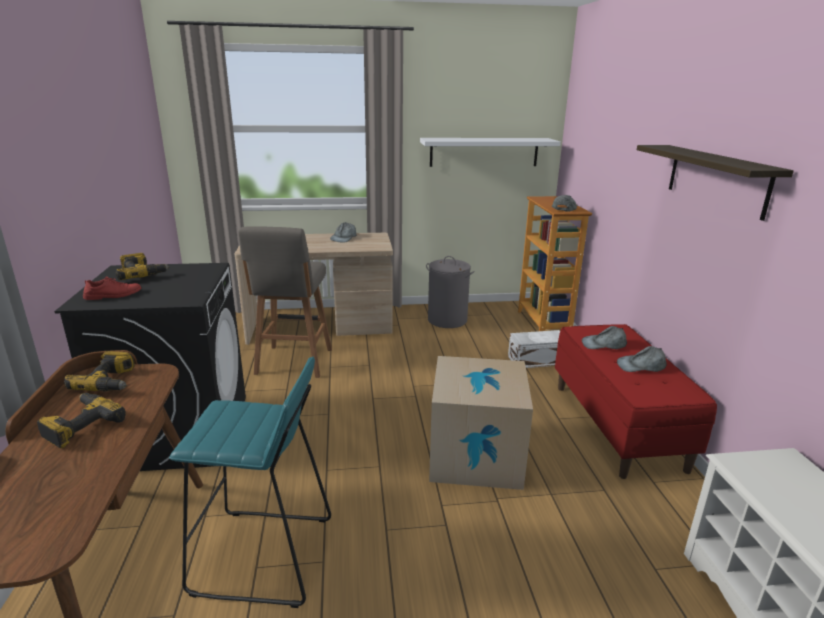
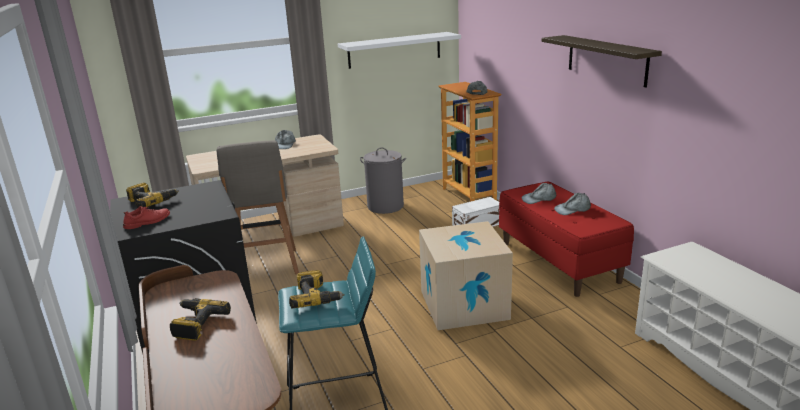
camera: 15 degrees left, 0 degrees up
power drill [64,351,134,392] -> power drill moved to [289,270,344,308]

